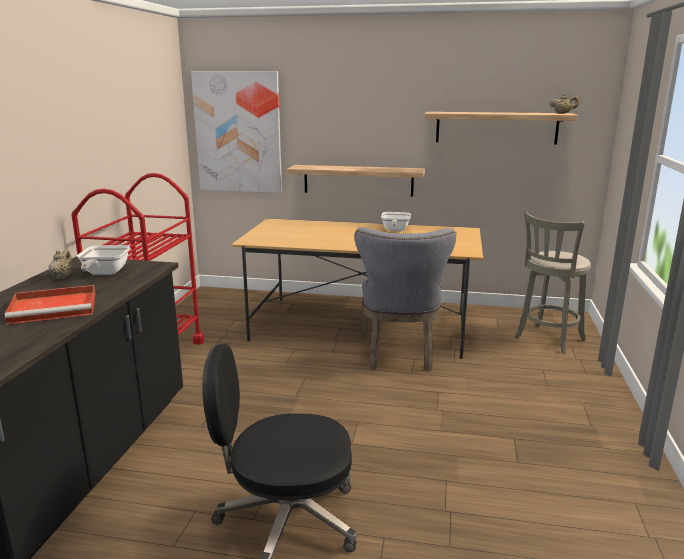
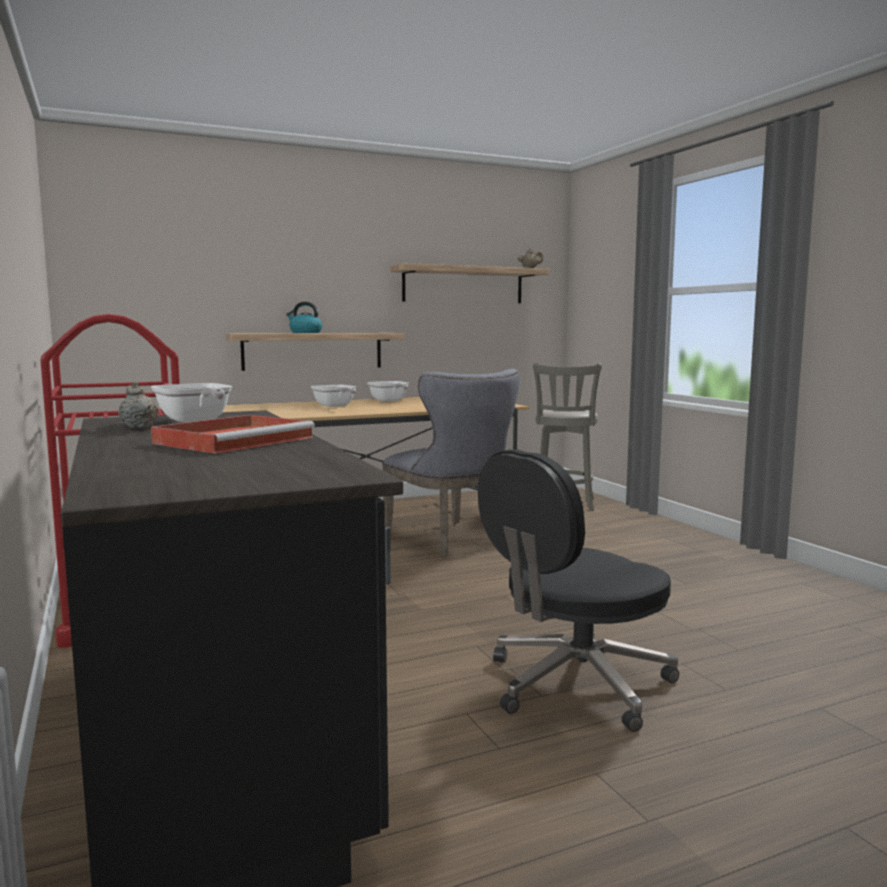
camera: 35 degrees left, 10 degrees down
picture [191,71,282,193] -> none
none -> kettle [286,302,322,333]
none -> frying pan [311,385,356,407]

